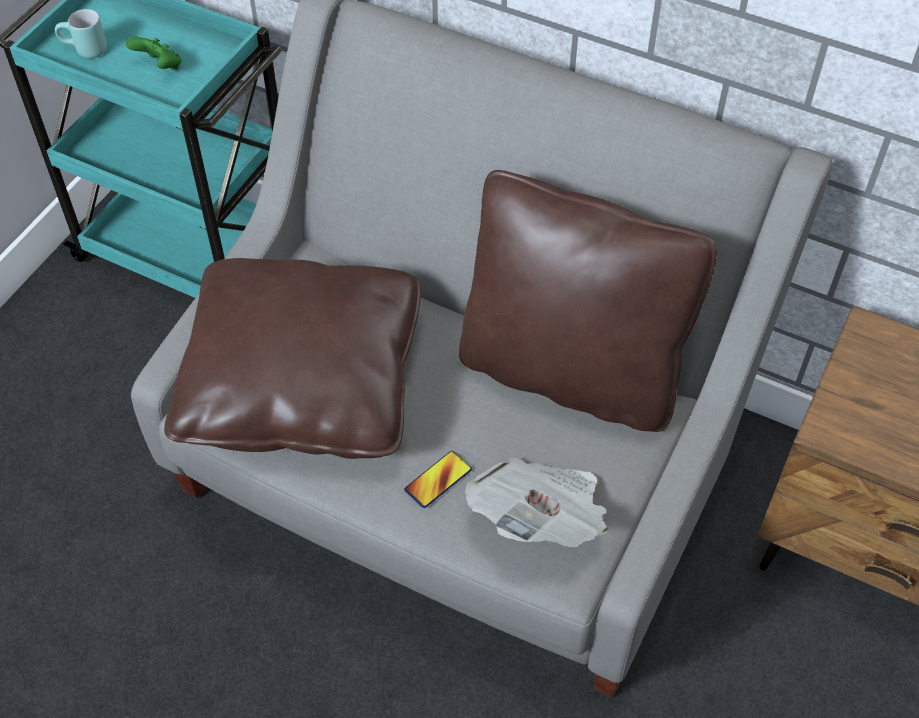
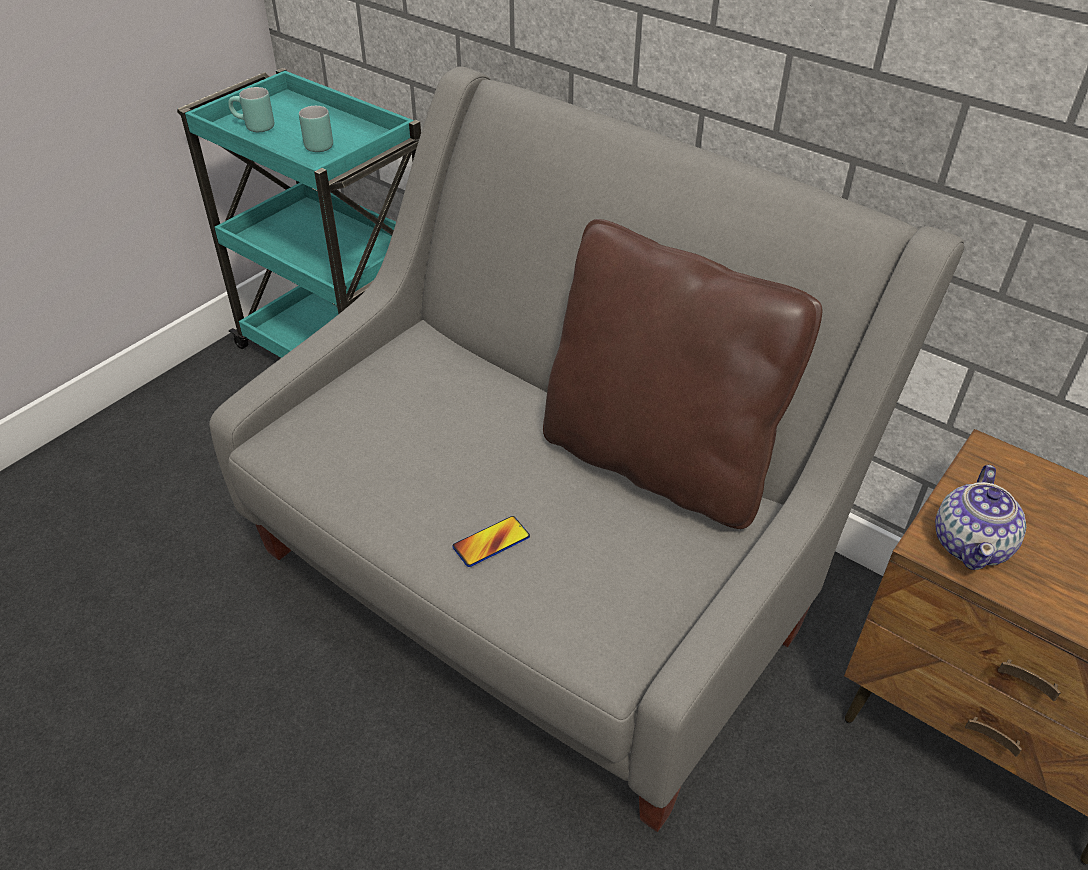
camera: 10 degrees right, 10 degrees down
green game controller [126,37,181,70] -> turquoise mug [299,106,333,152]
brown pillow [164,258,421,459] -> none
newspaper [465,457,607,547] -> none
none -> teapot [935,465,1026,570]

